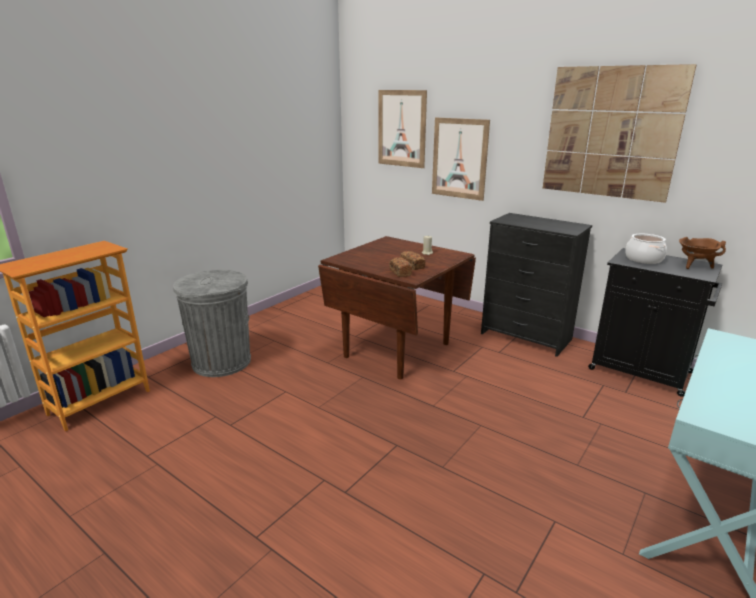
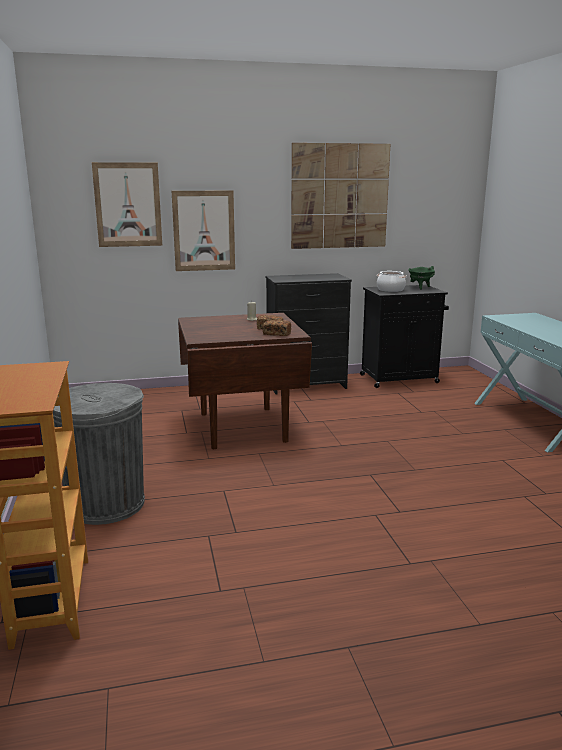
camera: 50 degrees left, 5 degrees down
brown cooking pot [679,237,726,269] -> green cooking pot [408,266,435,290]

